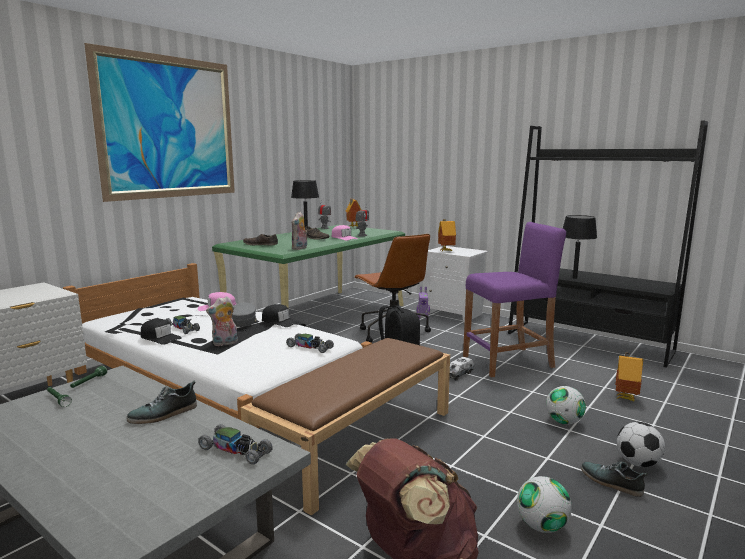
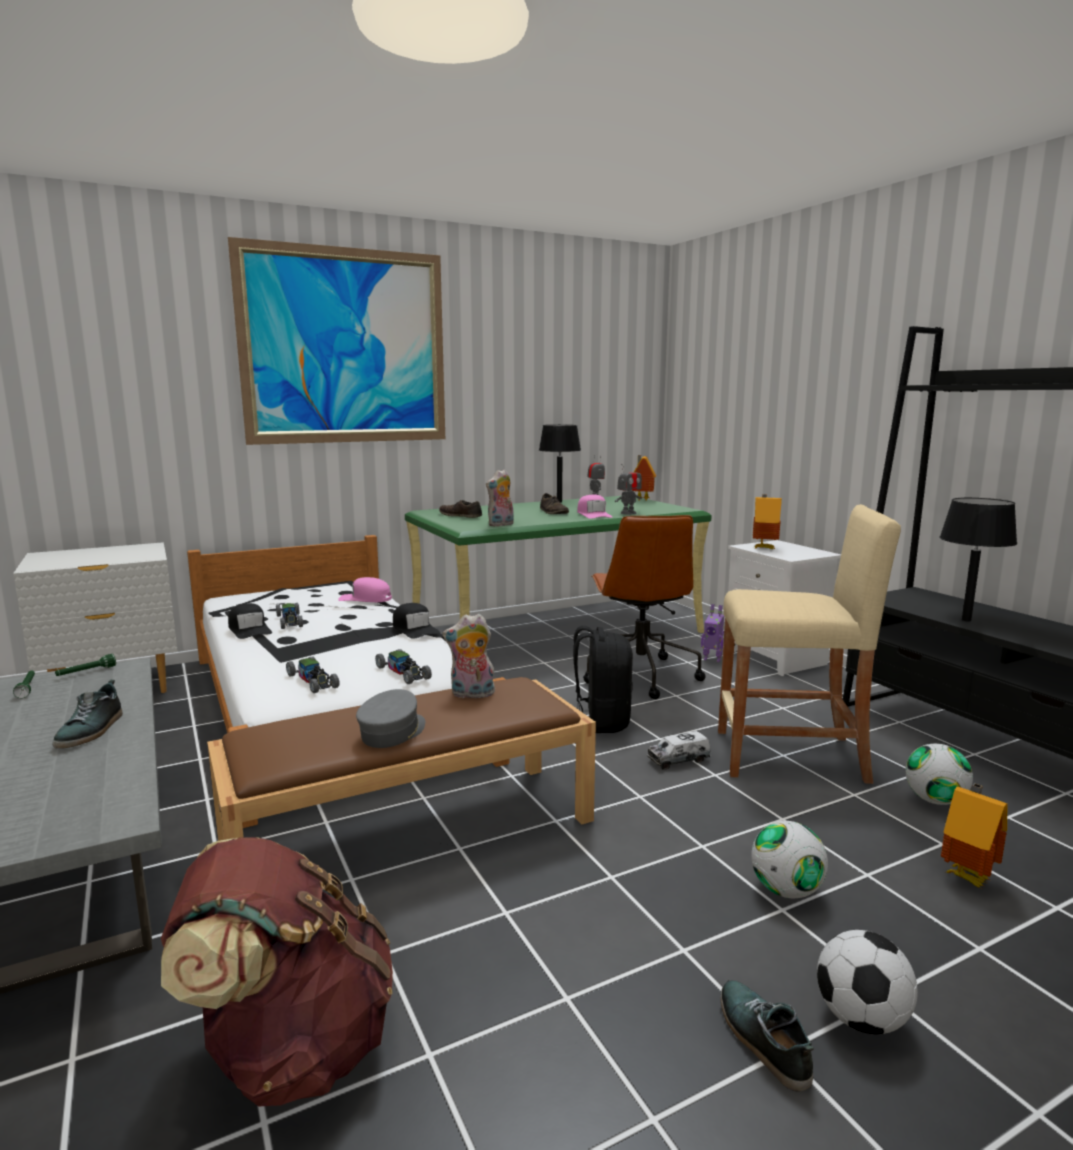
camera: 25 degrees right, 0 degrees up
shoe [126,381,197,424] -> shoe turned 75 degrees counterclockwise [52,680,123,749]
toy car [198,424,273,465] -> toy car moved to [286,656,339,693]
plush toy [206,296,238,346] -> plush toy moved to [443,614,495,698]
grey cap [232,302,257,327] -> grey cap moved to [356,689,425,748]
purple stool [463,222,566,378] -> beige stool [718,504,901,784]
football [517,476,572,533] -> football moved to [906,744,973,805]

